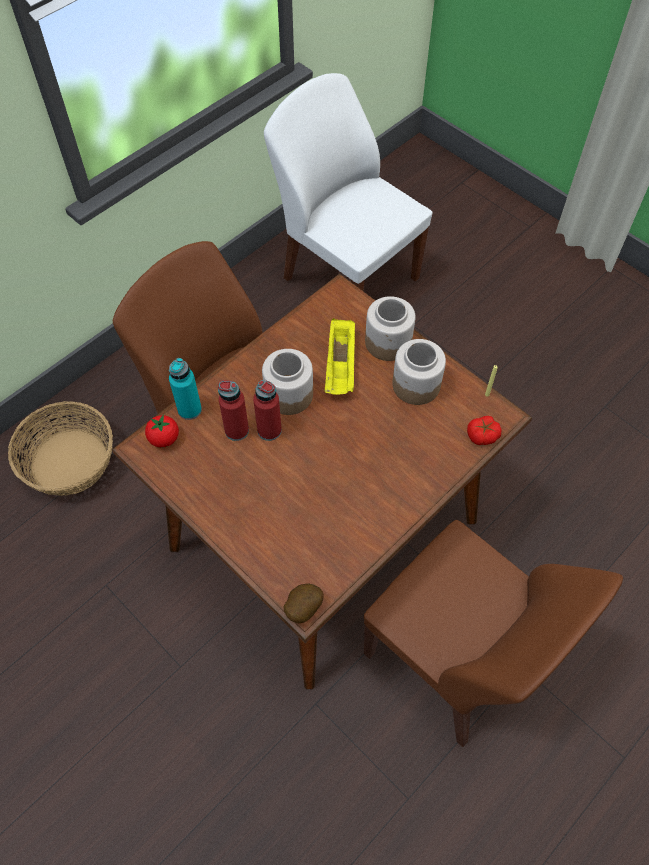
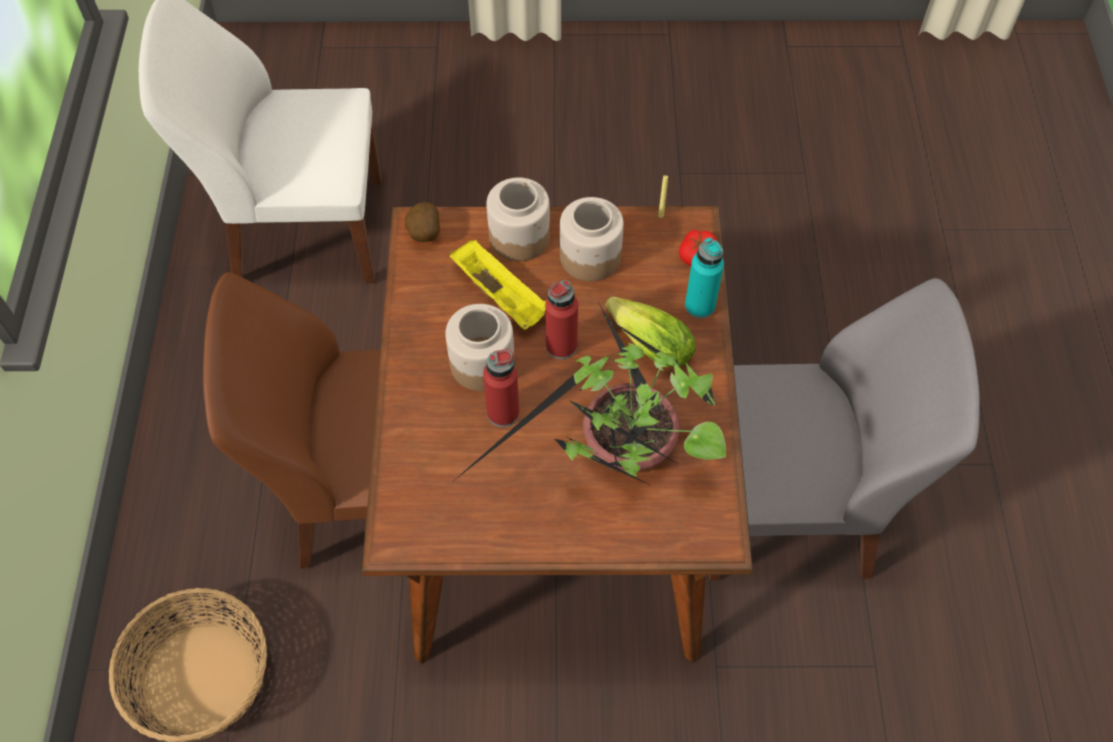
camera: 45 degrees left, 0 degrees up
tomato [145,415,179,448] -> none
turquoise bottle [169,358,202,420] -> turquoise bottle moved to [685,238,724,319]
red bottle [218,380,249,441] -> red bottle moved to [545,280,578,359]
potato [283,583,324,623] -> potato moved to [405,202,440,242]
brown chair [364,520,623,747] -> grey chair [709,278,980,580]
none -> potted plant [451,302,726,484]
none -> lettuce [605,296,696,367]

